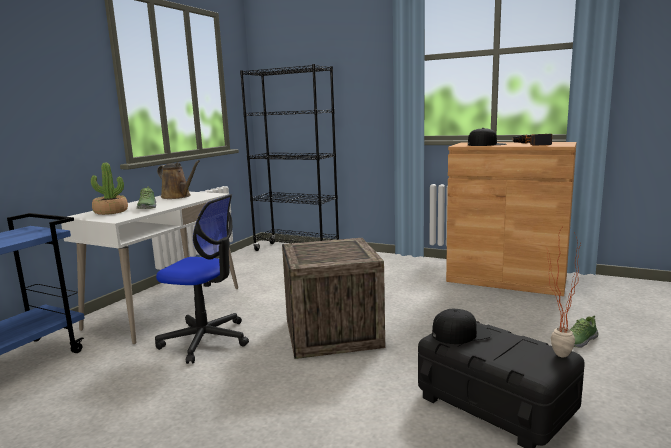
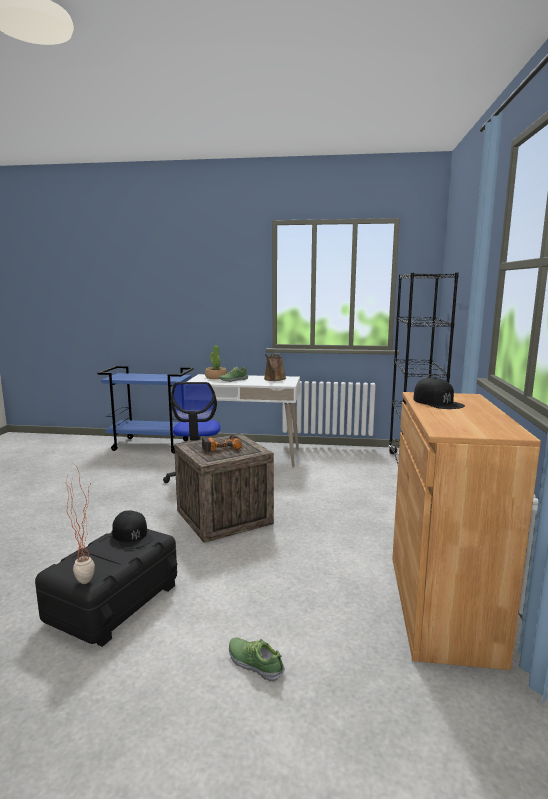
camera: 70 degrees right, 0 degrees up
power drill [511,134,552,146] -> power drill moved to [202,435,242,453]

